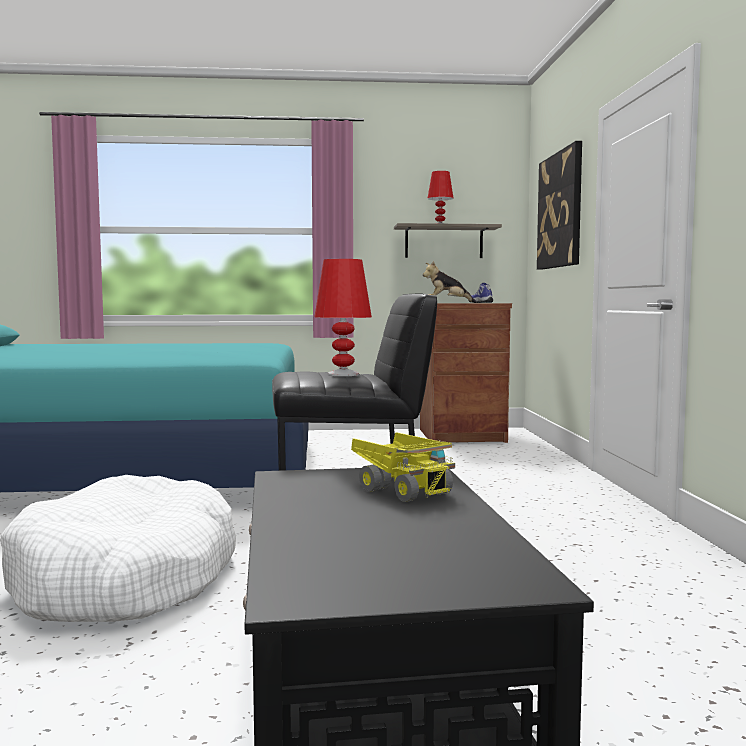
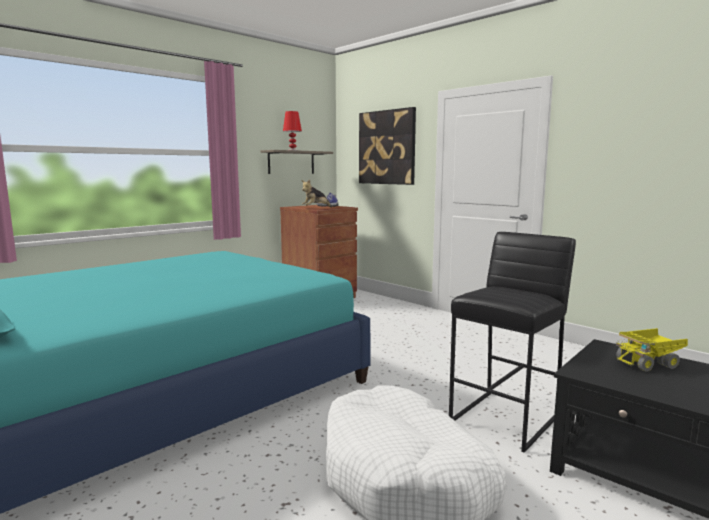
camera: 40 degrees left, 5 degrees up
red table lamp [314,259,372,376] -> none
toy truck [351,432,455,502] -> toy truck turned 150 degrees clockwise [616,328,688,372]

